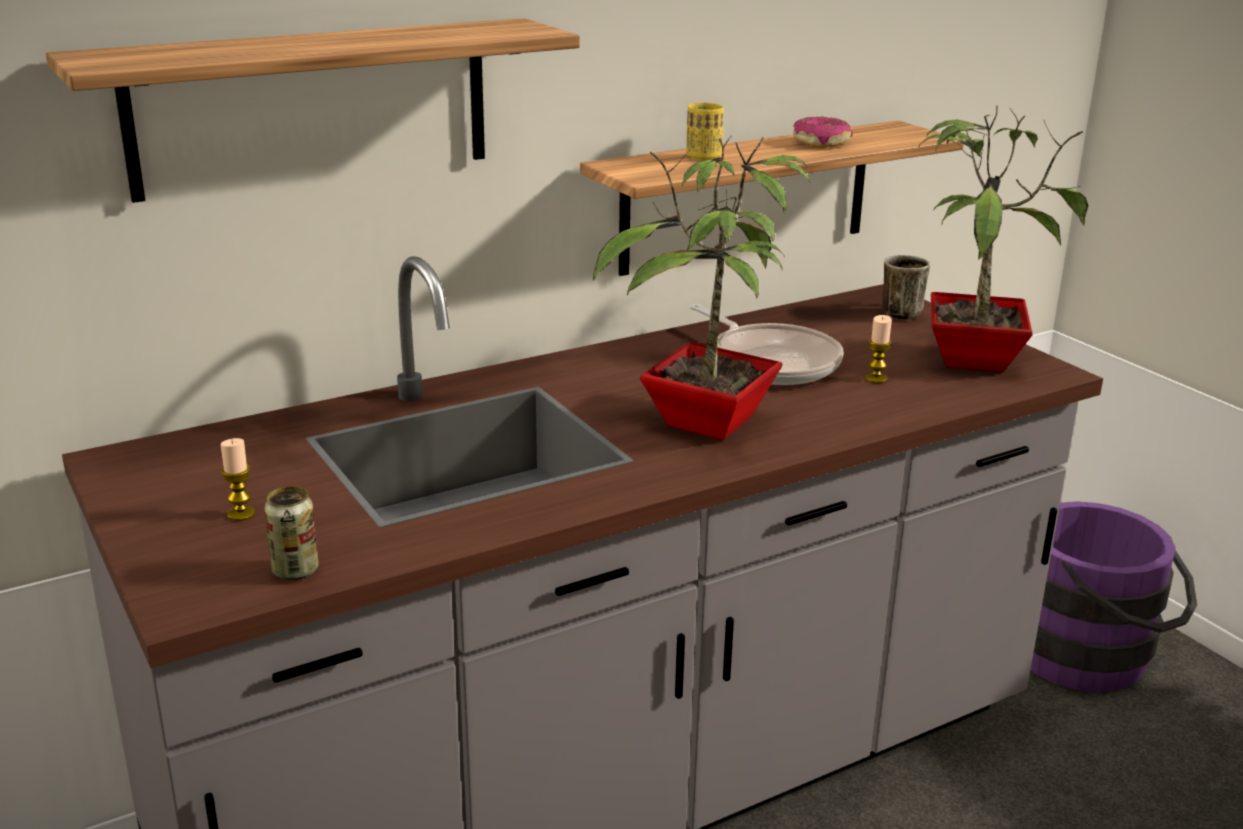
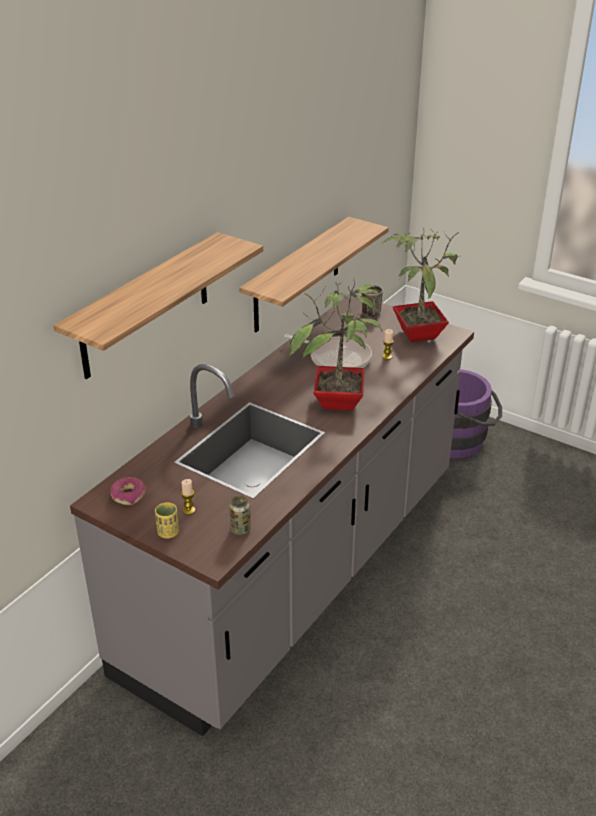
camera: 25 degrees left, 10 degrees up
yellow cup [686,103,724,161] -> yellow cup moved to [155,503,179,539]
donut [793,117,853,148] -> donut moved to [111,477,147,505]

